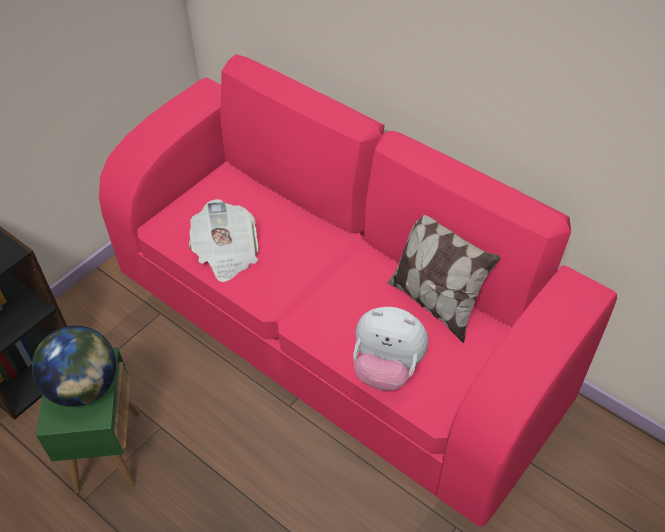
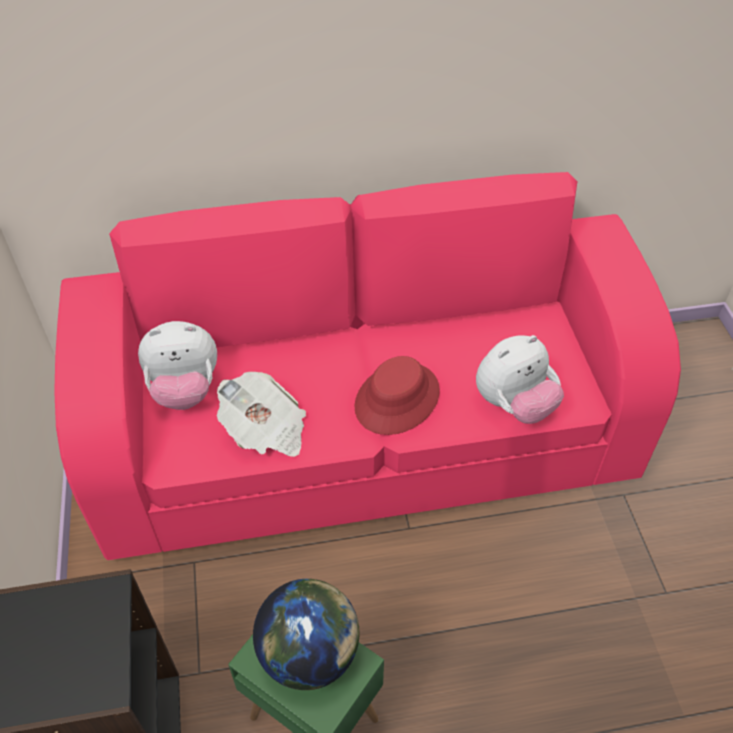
camera: 50 degrees left, 0 degrees up
pillow [387,215,501,343] -> none
none -> plush toy [138,321,217,410]
none -> red hat [354,356,440,435]

